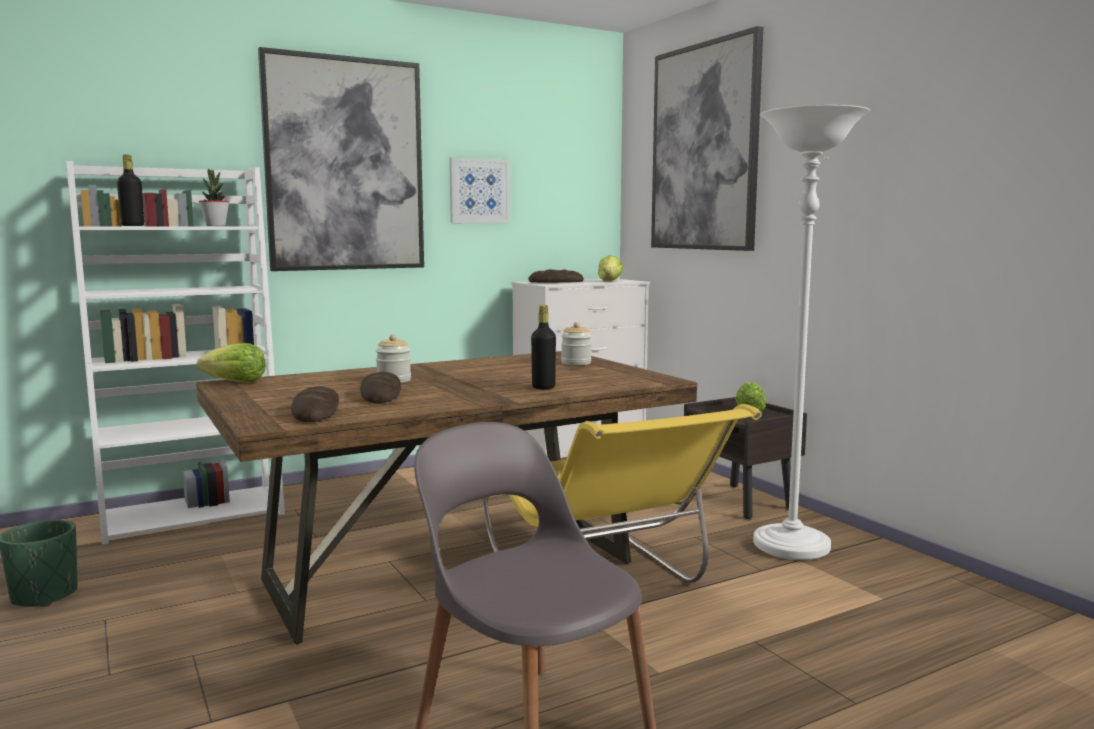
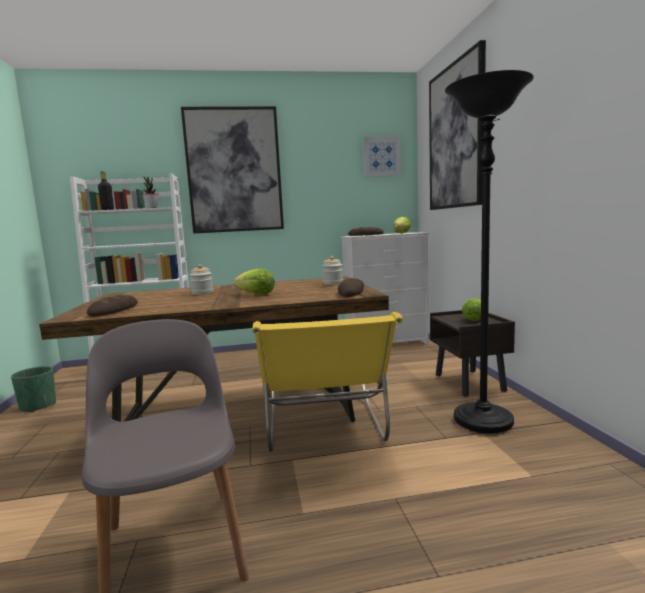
camera: 20 degrees right, 0 degrees up
lettuce [197,343,266,383] -> lettuce moved to [233,268,275,295]
bread [360,371,401,403] -> bread moved to [338,278,364,297]
picture [449,157,510,223] -> picture moved to [363,136,401,177]
black bottle [531,305,556,389] -> none
white floor lamp [753,105,870,560] -> black floor lamp [445,70,534,434]

